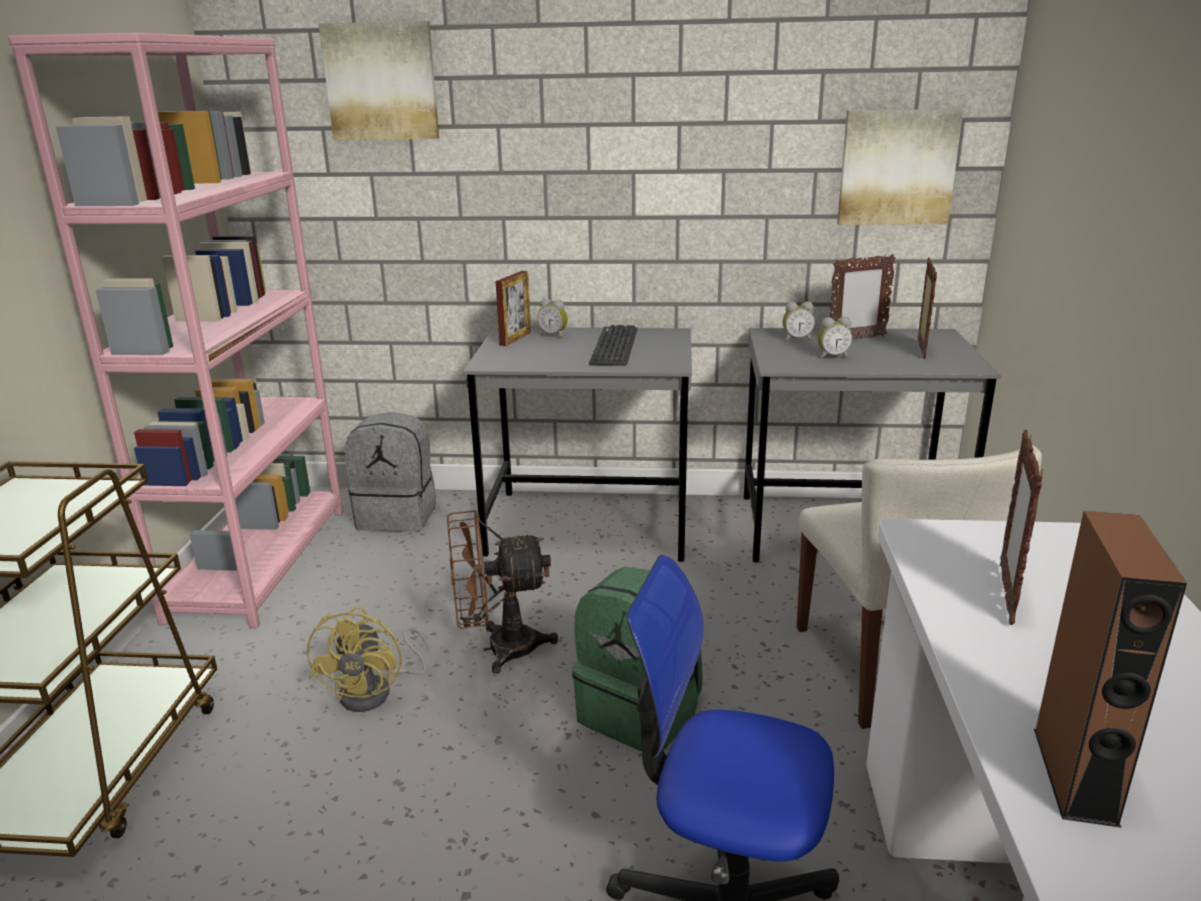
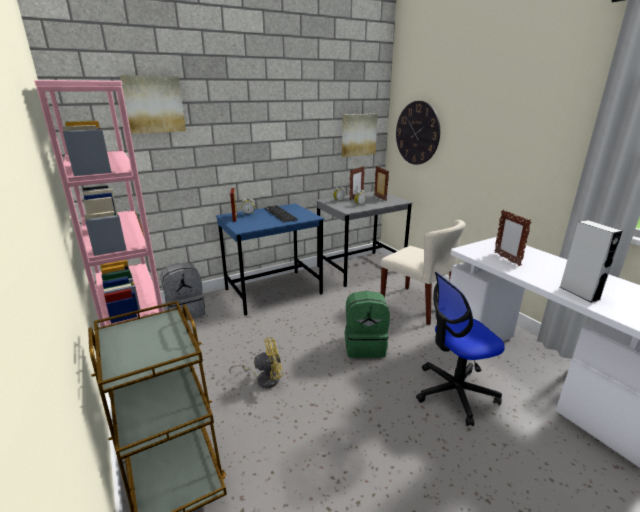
camera: 35 degrees left, 0 degrees up
yellow fan [307,606,429,712] -> yellow fan turned 75 degrees counterclockwise [229,337,283,388]
brown fan [447,510,558,674] -> none
grey desk [463,327,692,562] -> blue desk [216,203,325,316]
brown speaker [1034,511,1187,828] -> grey speaker [560,220,622,303]
none -> wall clock [396,101,440,165]

